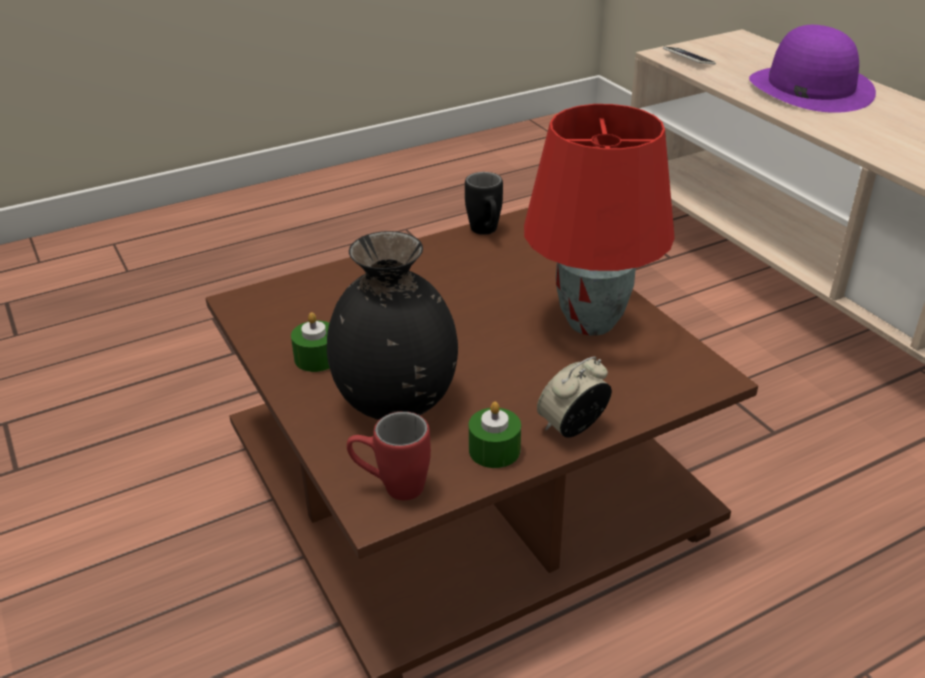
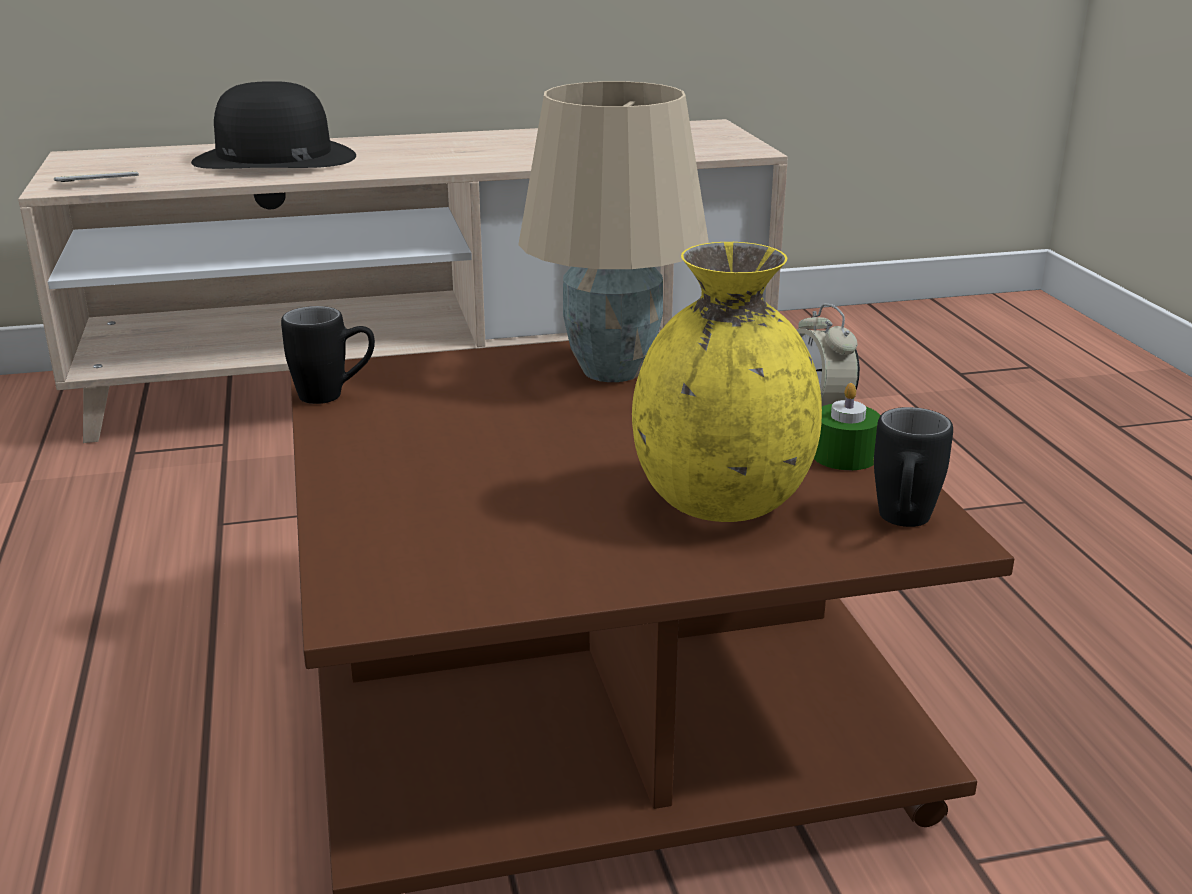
camera: 75 degrees left, 10 degrees down
green candle [291,312,330,372] -> none
black vase [327,231,458,420] -> yellow vase [632,242,822,522]
red mug [347,411,431,500] -> black mug [874,407,953,527]
red table lamp [524,104,675,336] -> beige table lamp [518,81,709,382]
purple hat [749,25,876,113] -> black hat [191,81,356,169]

